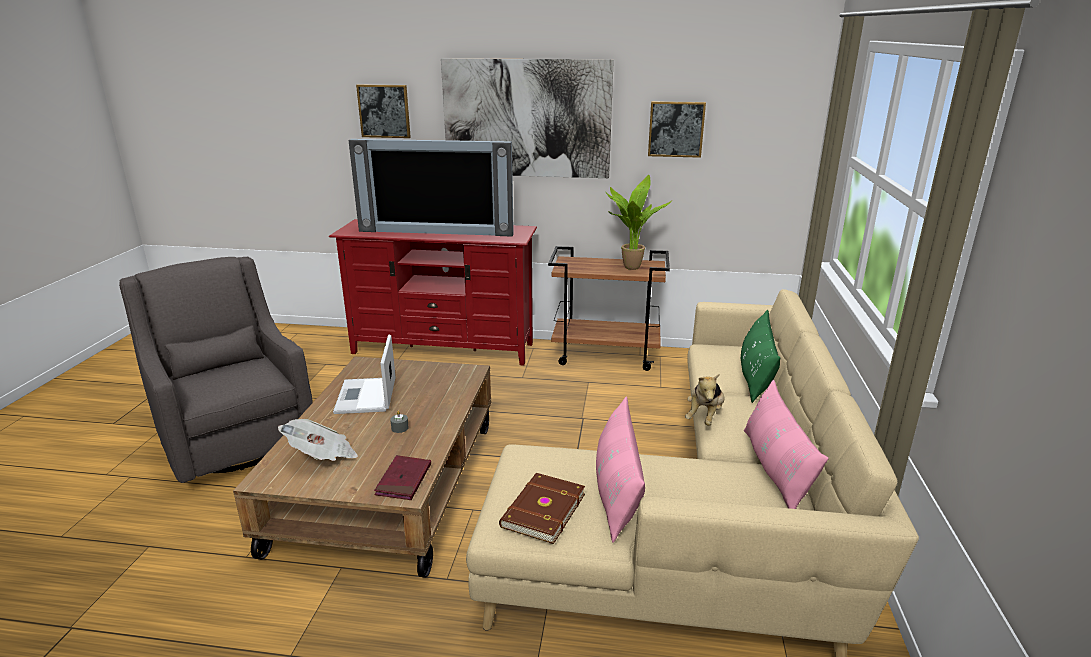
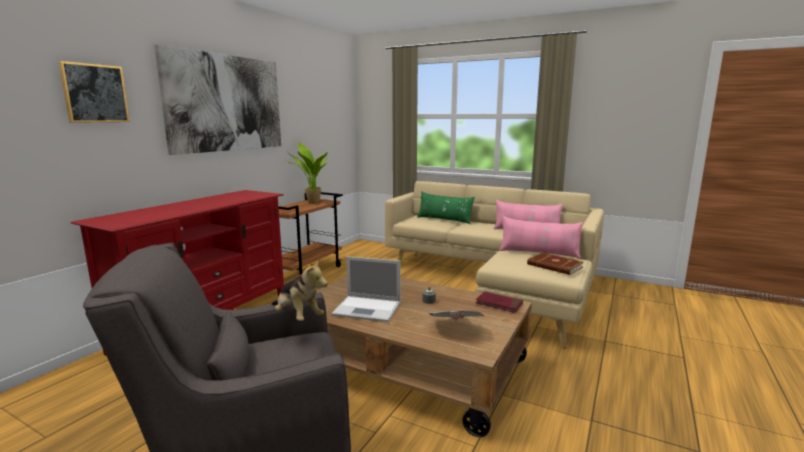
camera: 70 degrees left, 10 degrees down
television [348,139,514,236] -> none
picture [648,101,706,158] -> none
plush toy [685,374,724,426] -> plush toy moved to [272,259,328,321]

